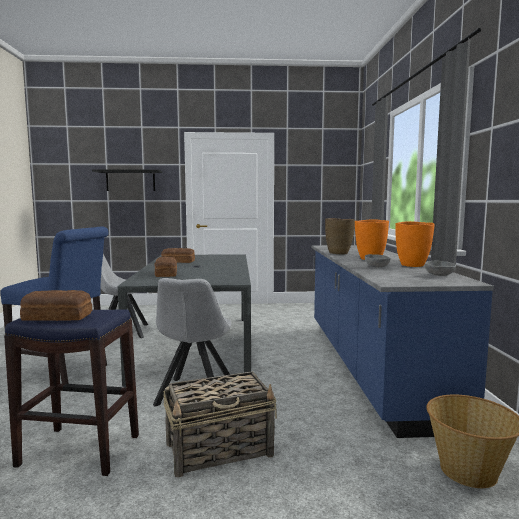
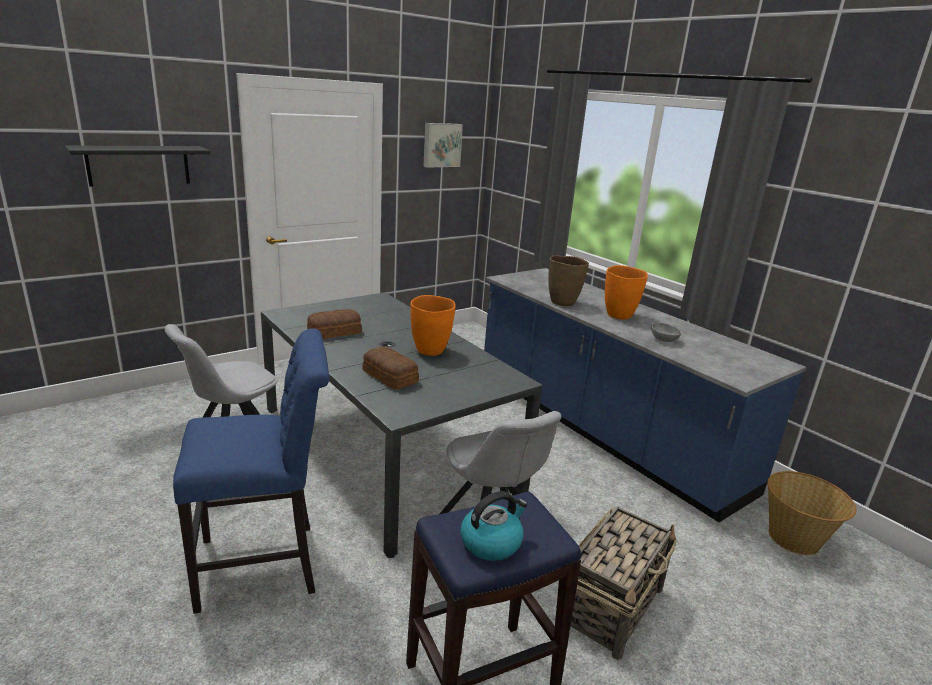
camera: 35 degrees left, 15 degrees up
bread [20,290,92,321] -> kettle [461,491,527,561]
orange vase [395,221,435,267] -> orange vase moved to [410,295,456,356]
grey bowl [425,260,456,276] -> none
none -> picture [423,123,463,168]

